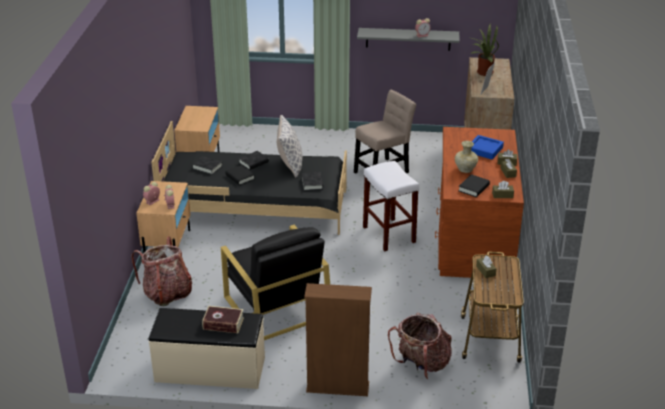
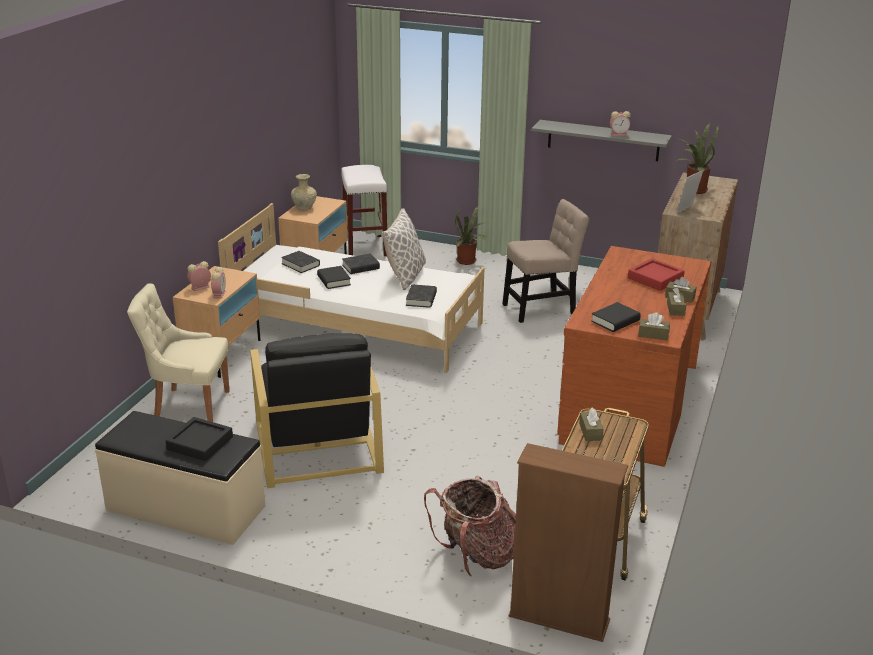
camera: 15 degrees right, 5 degrees down
backpack [132,236,192,306] -> beige chair [127,283,230,422]
black bed [151,121,347,235] -> white bed [218,203,485,373]
book [202,306,244,333] -> black tray [166,417,233,461]
brown bookcase [304,283,372,396] -> brown bookcase moved to [509,443,628,642]
white stool [363,161,419,251] -> white stool moved to [341,165,388,256]
beige vase [455,141,478,173] -> beige vase moved to [291,174,317,210]
blue tray [471,135,504,159] -> red tray [628,258,685,291]
none -> potted plant [455,207,487,265]

